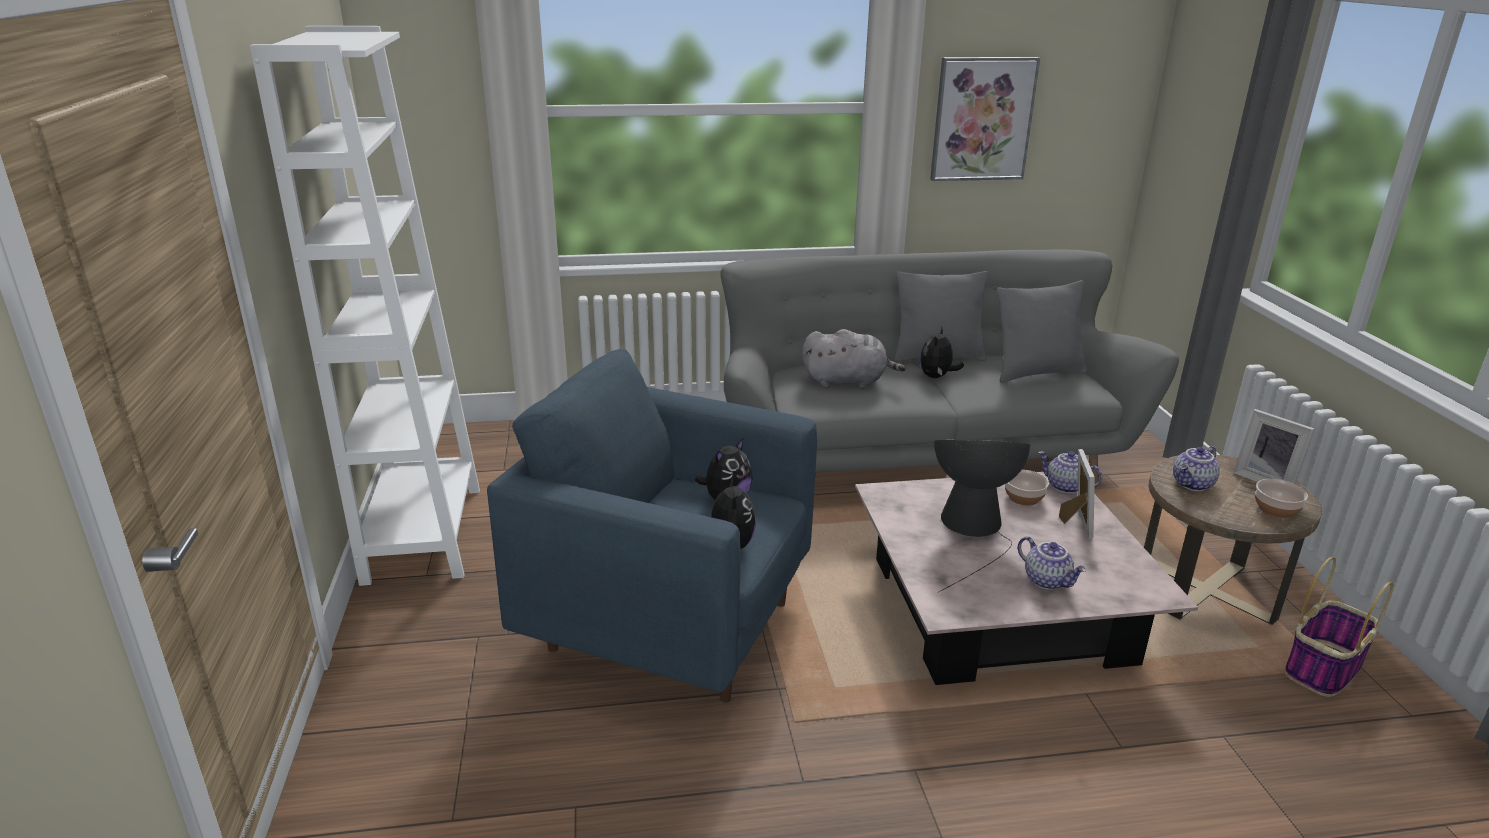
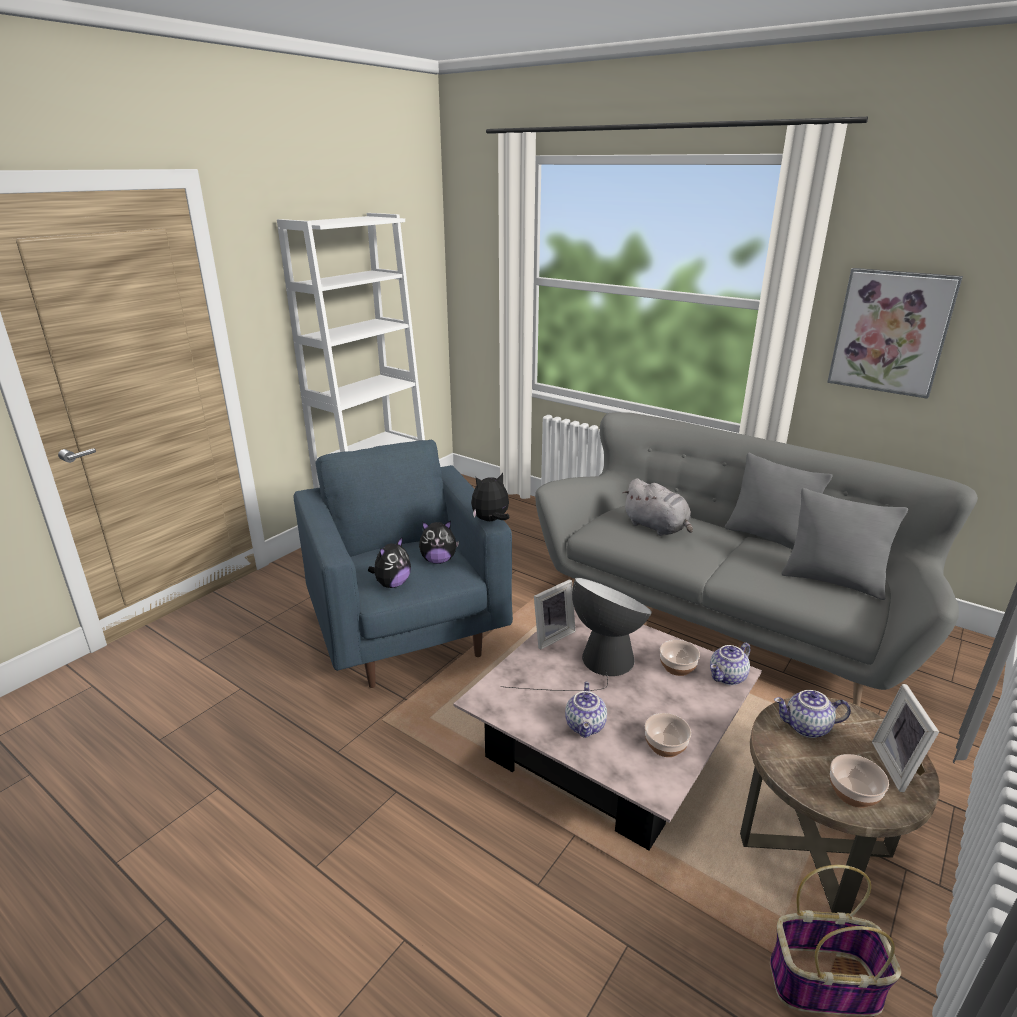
camera: 45 degrees right, 0 degrees up
plush toy [920,326,964,378] -> plush toy moved to [471,473,510,521]
teapot [1038,451,1102,493] -> teapot turned 120 degrees counterclockwise [710,643,750,685]
picture frame [1059,449,1095,539] -> picture frame moved to [534,579,575,650]
none -> bowl [645,713,691,757]

